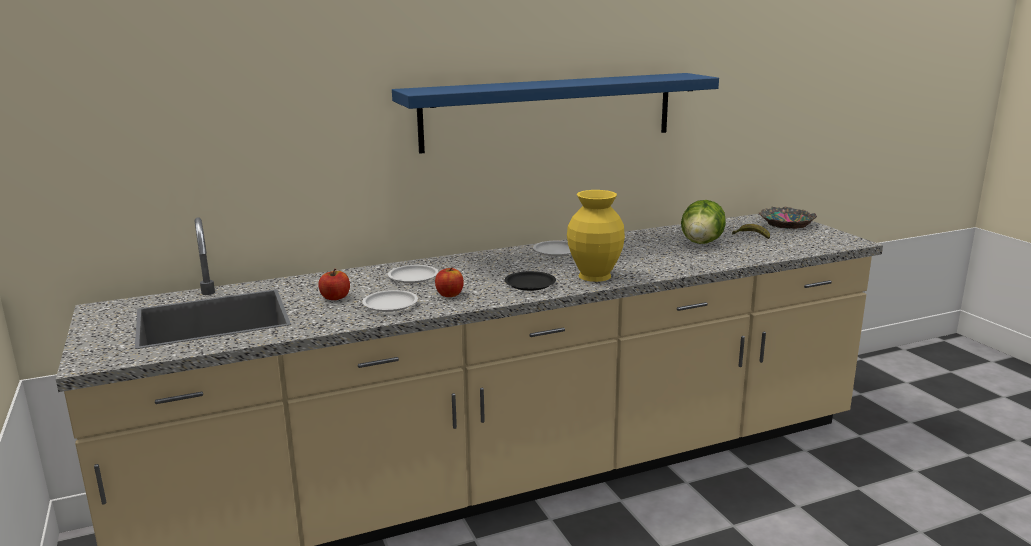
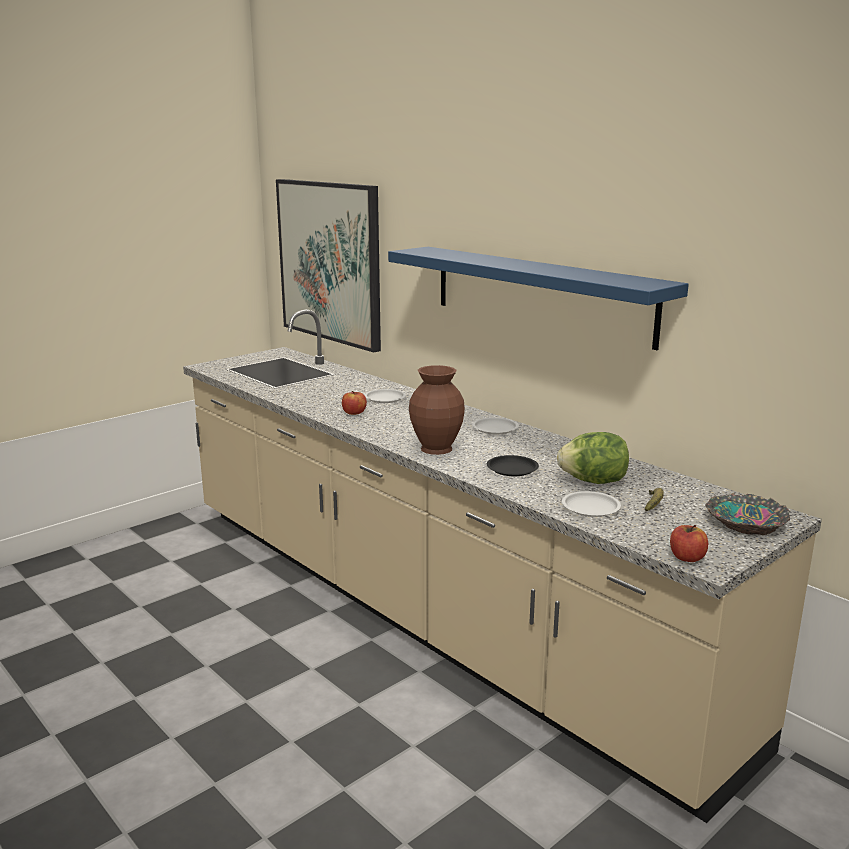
camera: 70 degrees right, 0 degrees up
apple [318,269,350,300] -> apple moved to [670,525,708,562]
white plate [362,290,418,312] -> white plate moved to [562,491,621,517]
black plate [504,271,556,291] -> black plate moved to [487,455,539,476]
yellow vase [567,190,625,282] -> brown vase [409,365,465,455]
none -> picture [276,179,381,353]

